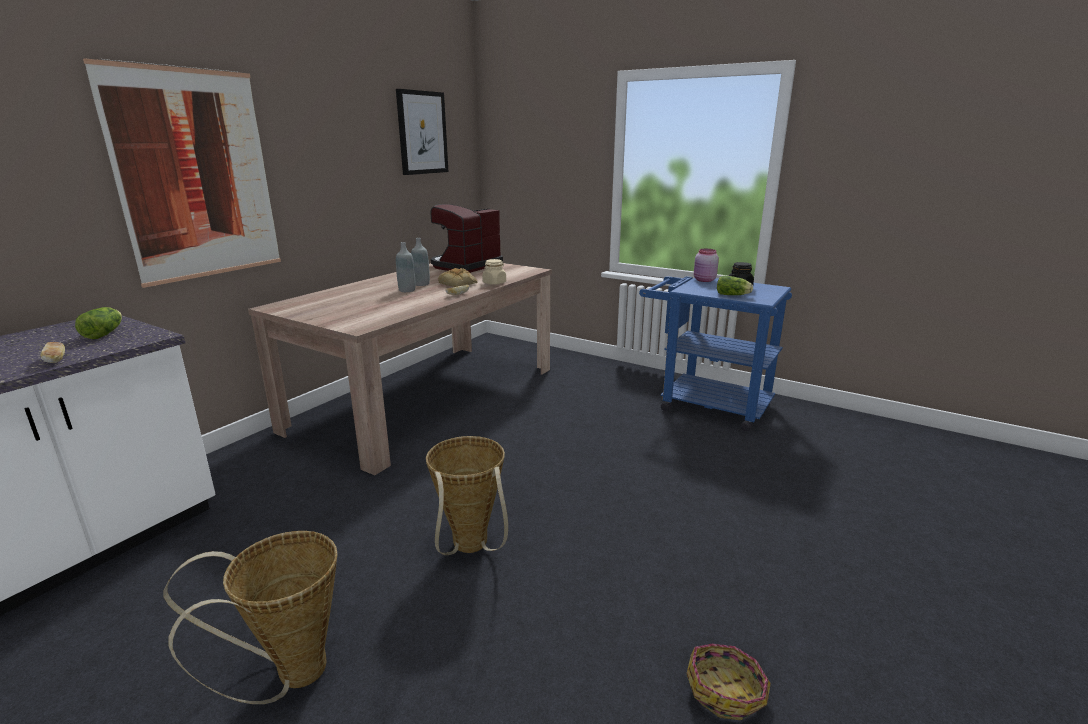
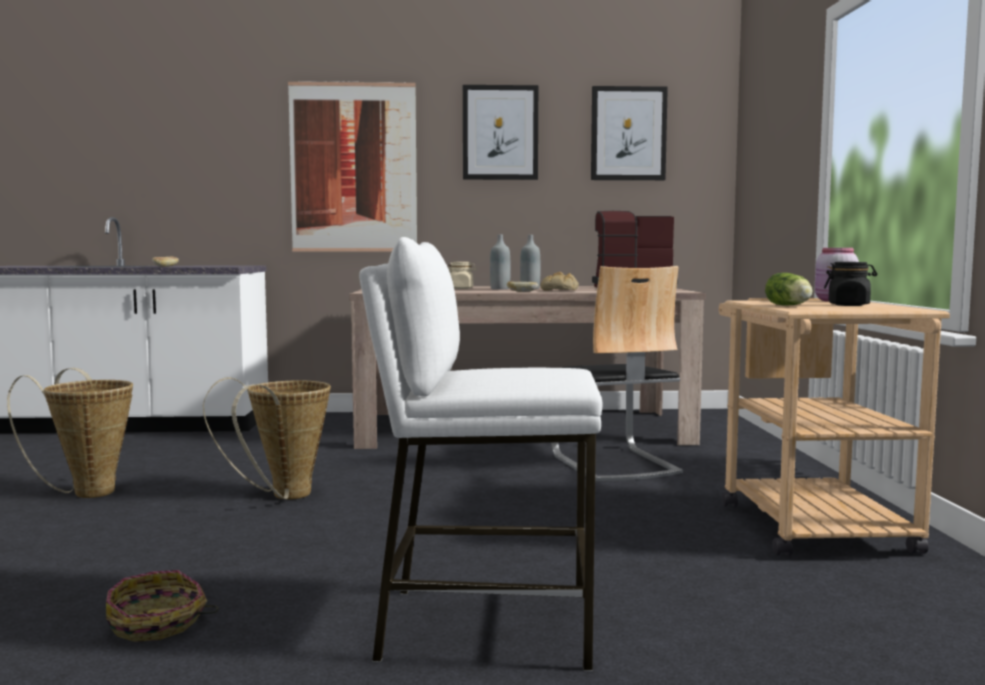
camera: 55 degrees right, 15 degrees down
lettuce [75,307,122,339] -> none
beige jar [482,259,506,285] -> beige jar moved to [448,262,477,289]
blue cart [639,276,792,431] -> beige cart [719,298,950,556]
none -> white stool [359,237,602,671]
none -> picture [463,85,538,180]
none -> chair [551,266,683,481]

